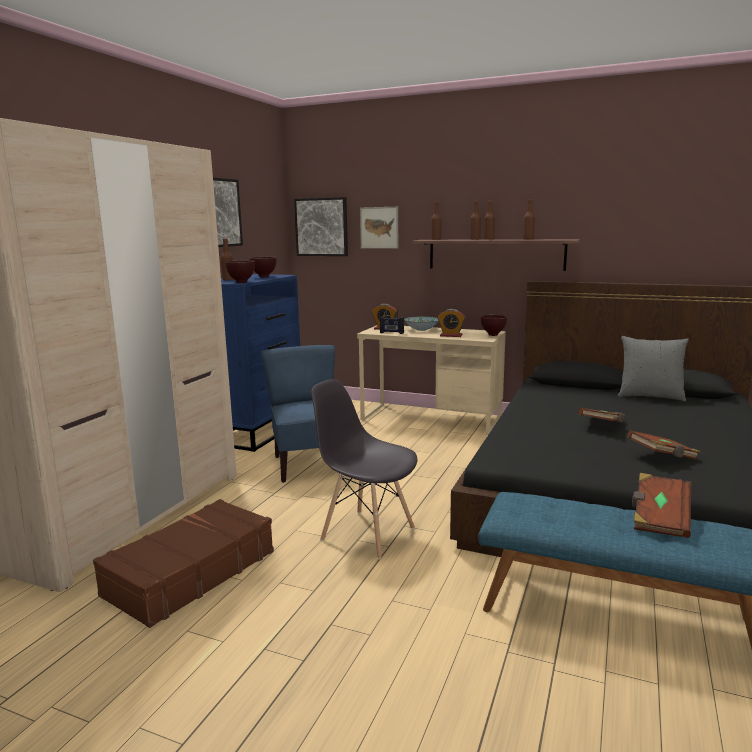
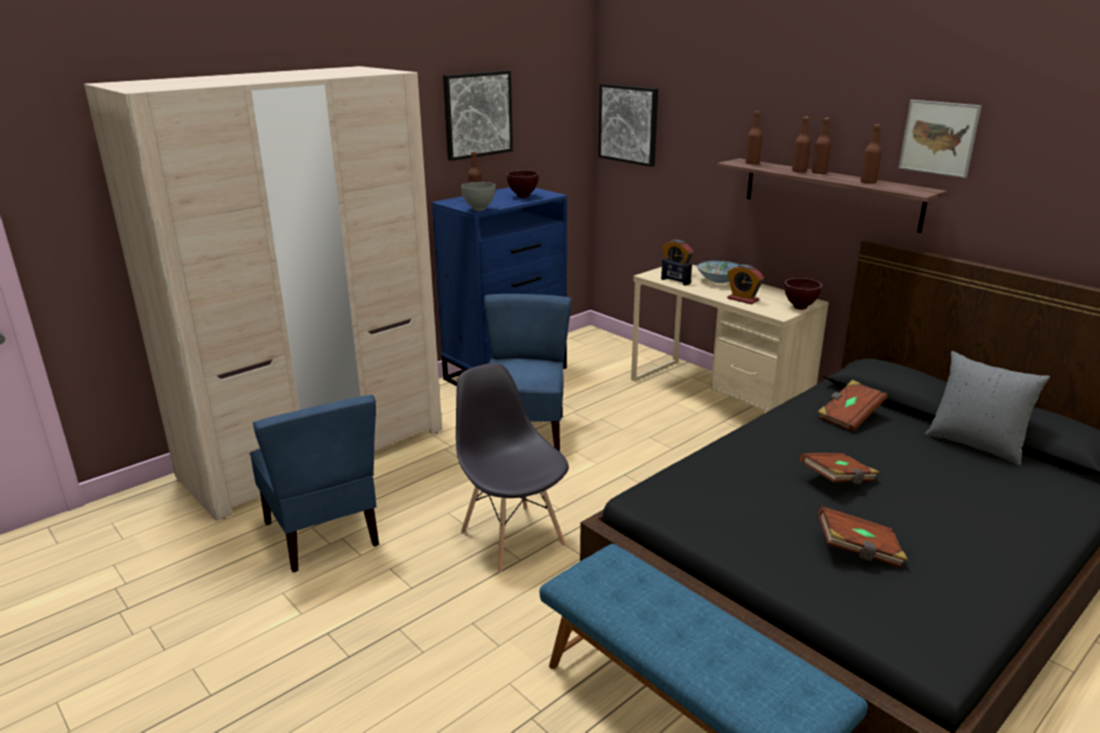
camera: 25 degrees right, 10 degrees up
brown suitcase [93,499,274,628] -> blue chair [250,395,379,572]
brown bowl [225,260,255,283] -> grey bowl [461,182,495,211]
picture [360,207,398,249] -> picture moved to [899,100,982,178]
brown book [632,473,691,538] -> brown book moved to [818,380,888,432]

